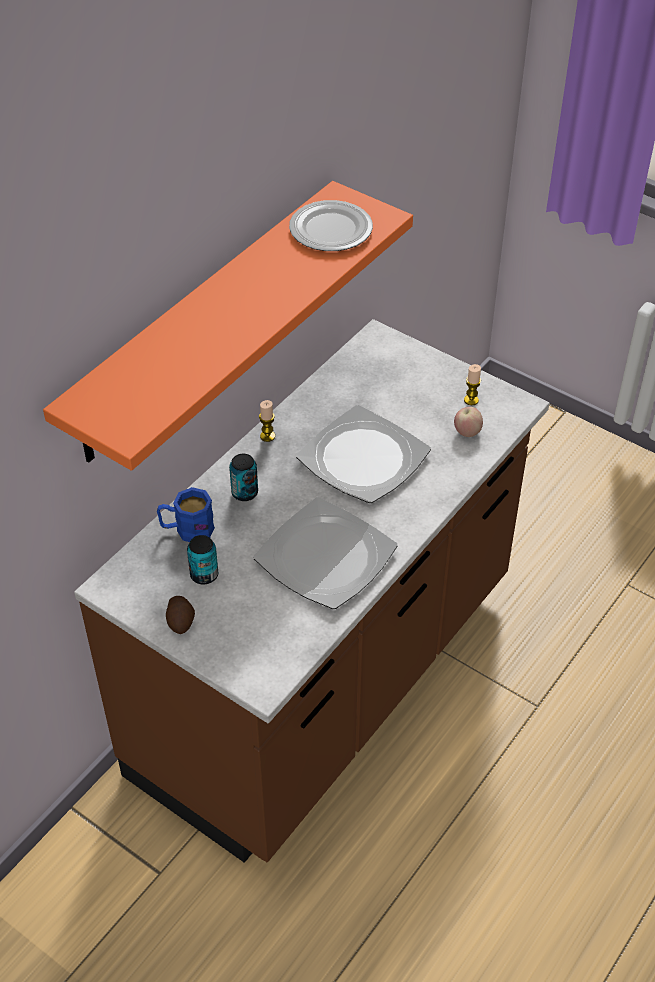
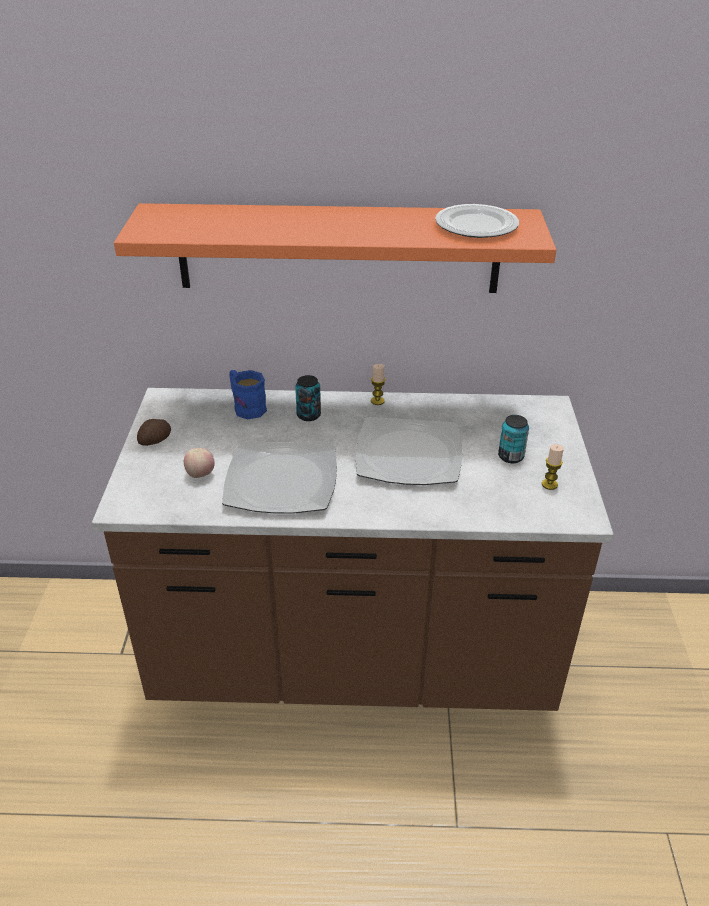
camera: 55 degrees right, 10 degrees down
can [187,535,218,584] -> can moved to [498,415,529,463]
apple [454,407,483,437] -> apple moved to [184,448,215,478]

